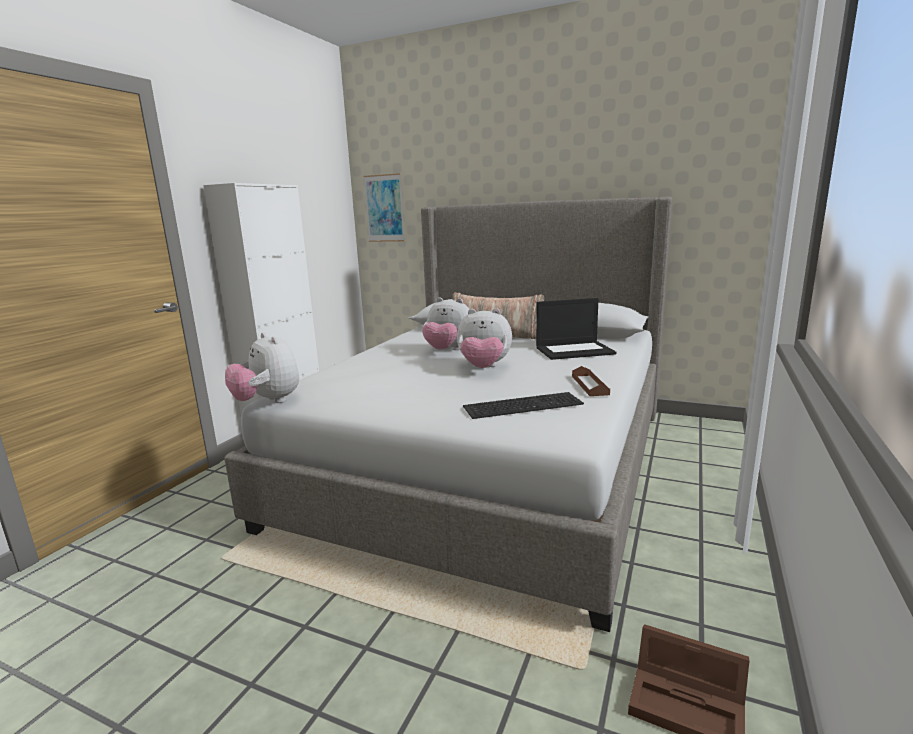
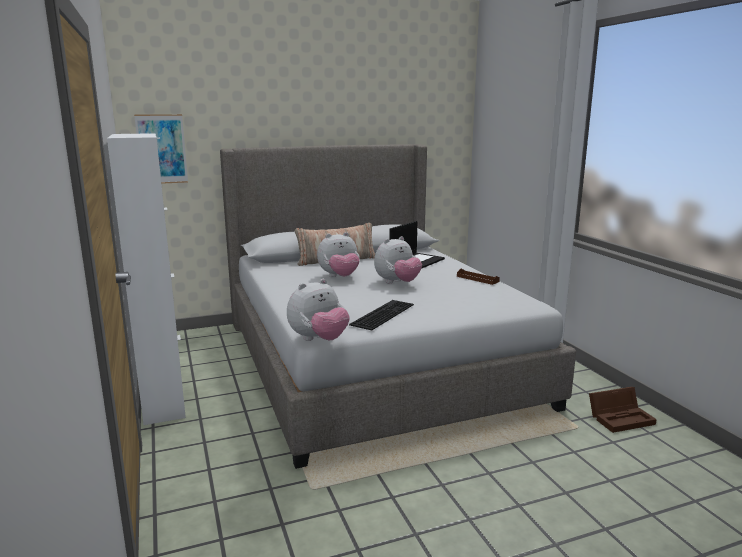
camera: 45 degrees left, 0 degrees up
plush toy [225,332,299,403] -> plush toy turned 45 degrees counterclockwise [287,279,350,341]
keyboard [463,392,584,419] -> keyboard moved to [349,300,414,330]

